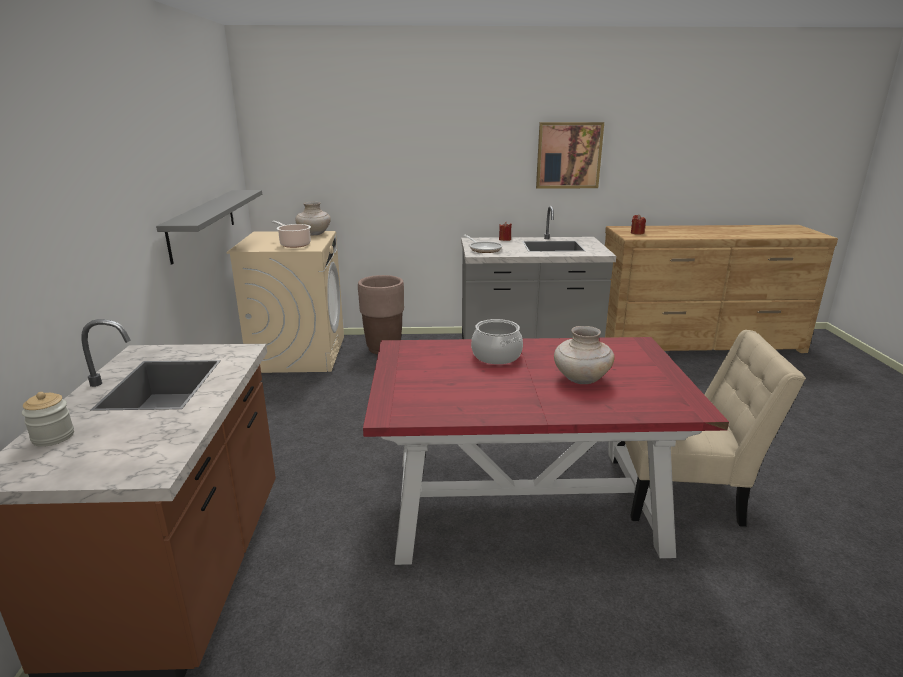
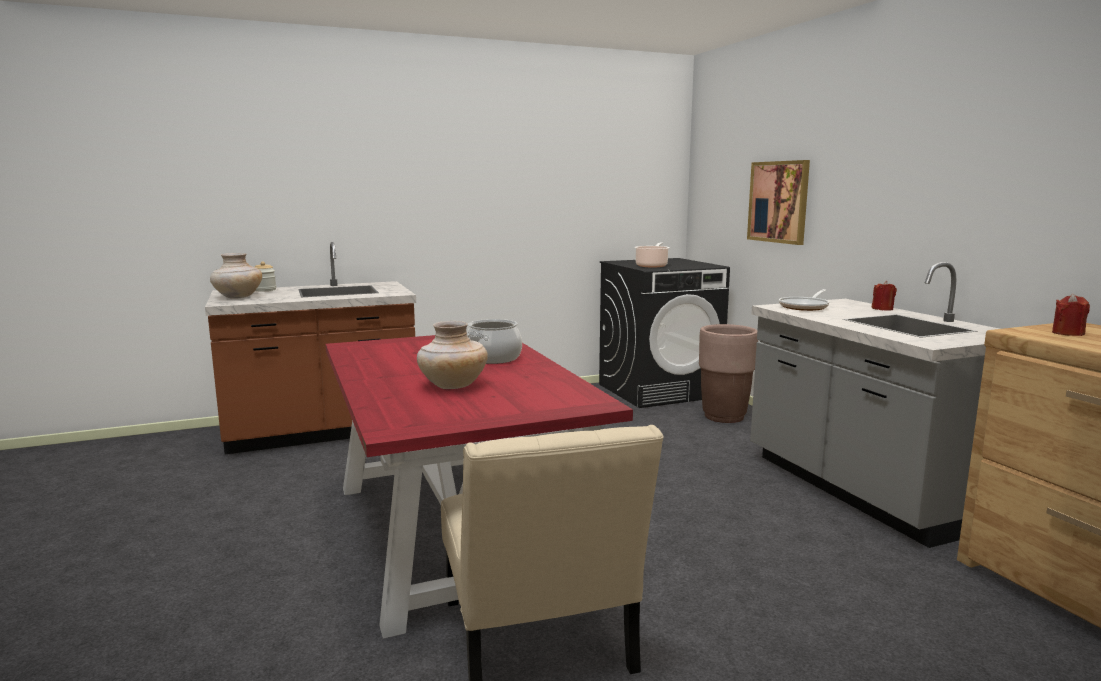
camera: 70 degrees right, 10 degrees down
grey shelf [156,190,262,265] -> none
beige washing machine [226,231,344,373] -> black washing machine [599,258,730,408]
beige vase [295,201,331,235] -> beige vase moved to [210,253,262,298]
picture [536,122,604,189] -> picture moved to [747,160,810,245]

